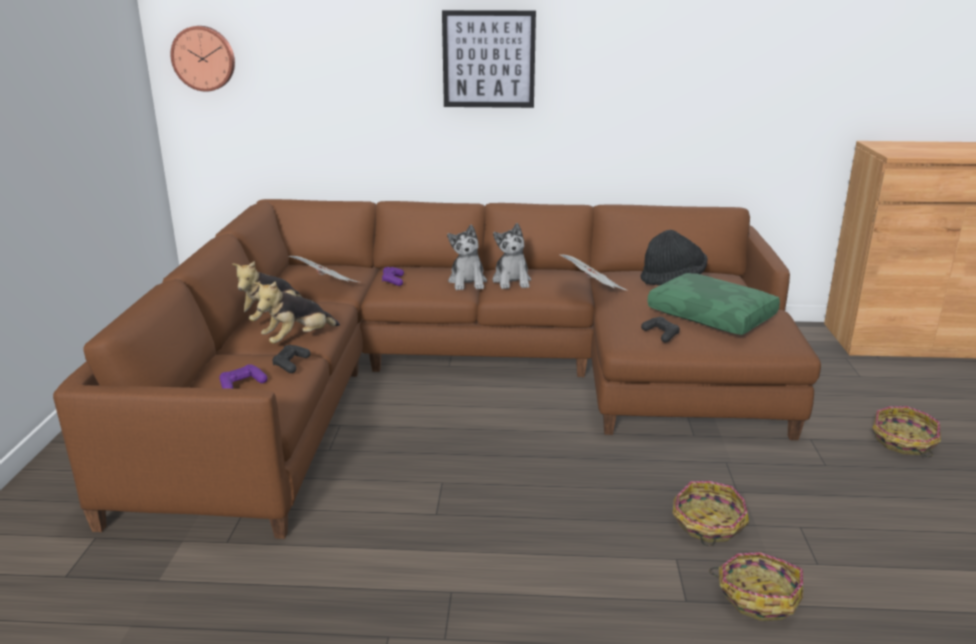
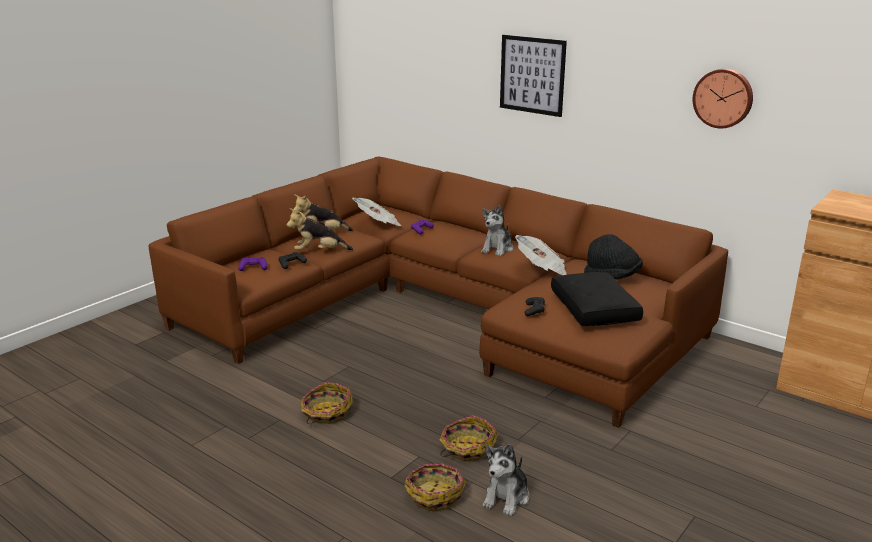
camera: 35 degrees right, 0 degrees up
wall clock [170,26,235,92] -> wall clock moved to [693,69,753,128]
plush toy [447,224,487,290] -> plush toy moved to [483,444,529,516]
green pillow [647,273,780,335] -> black pillow [551,272,643,326]
basket [872,406,941,457] -> basket moved to [300,382,352,424]

